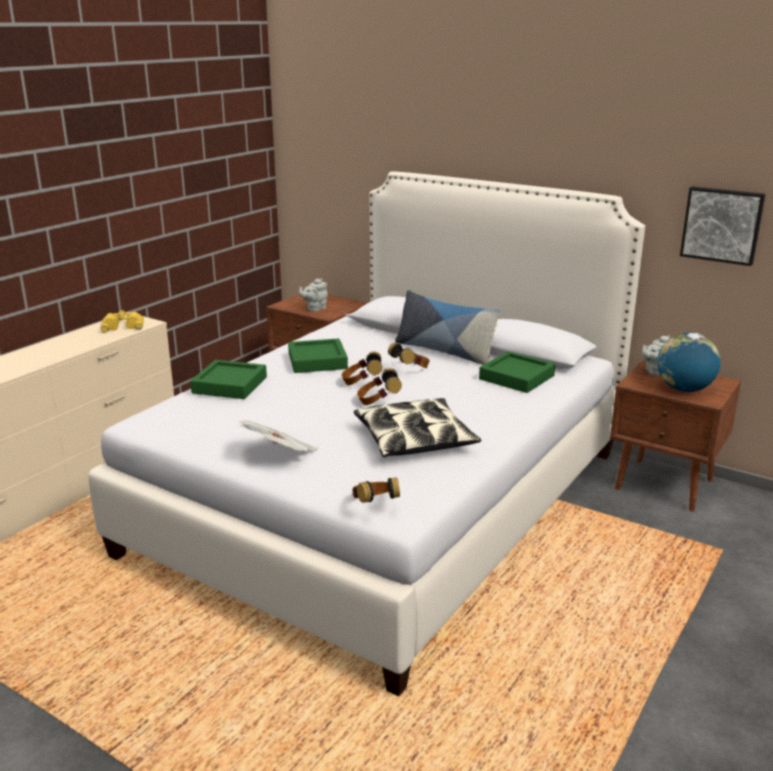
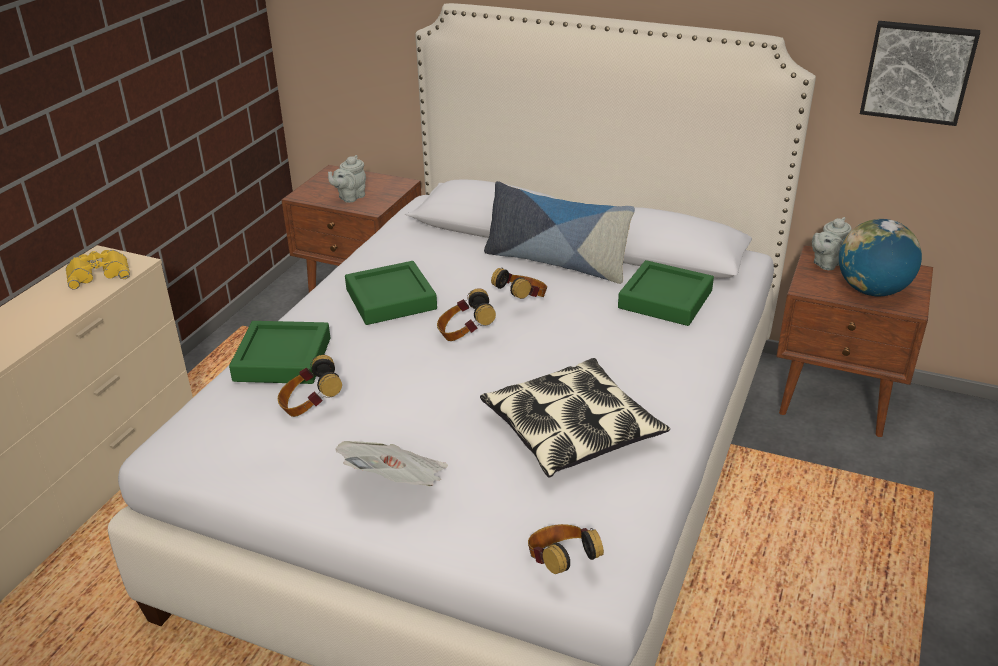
camera: 10 degrees left, 10 degrees up
headphones [357,368,402,405] -> headphones moved to [278,355,342,417]

